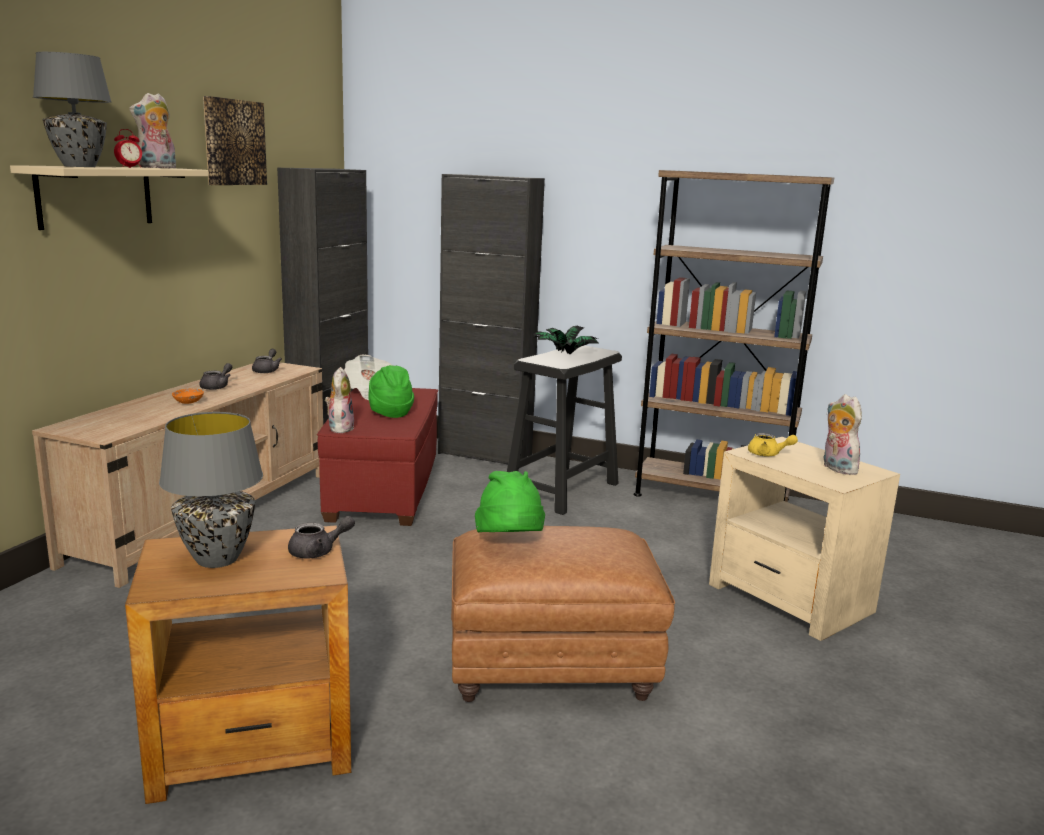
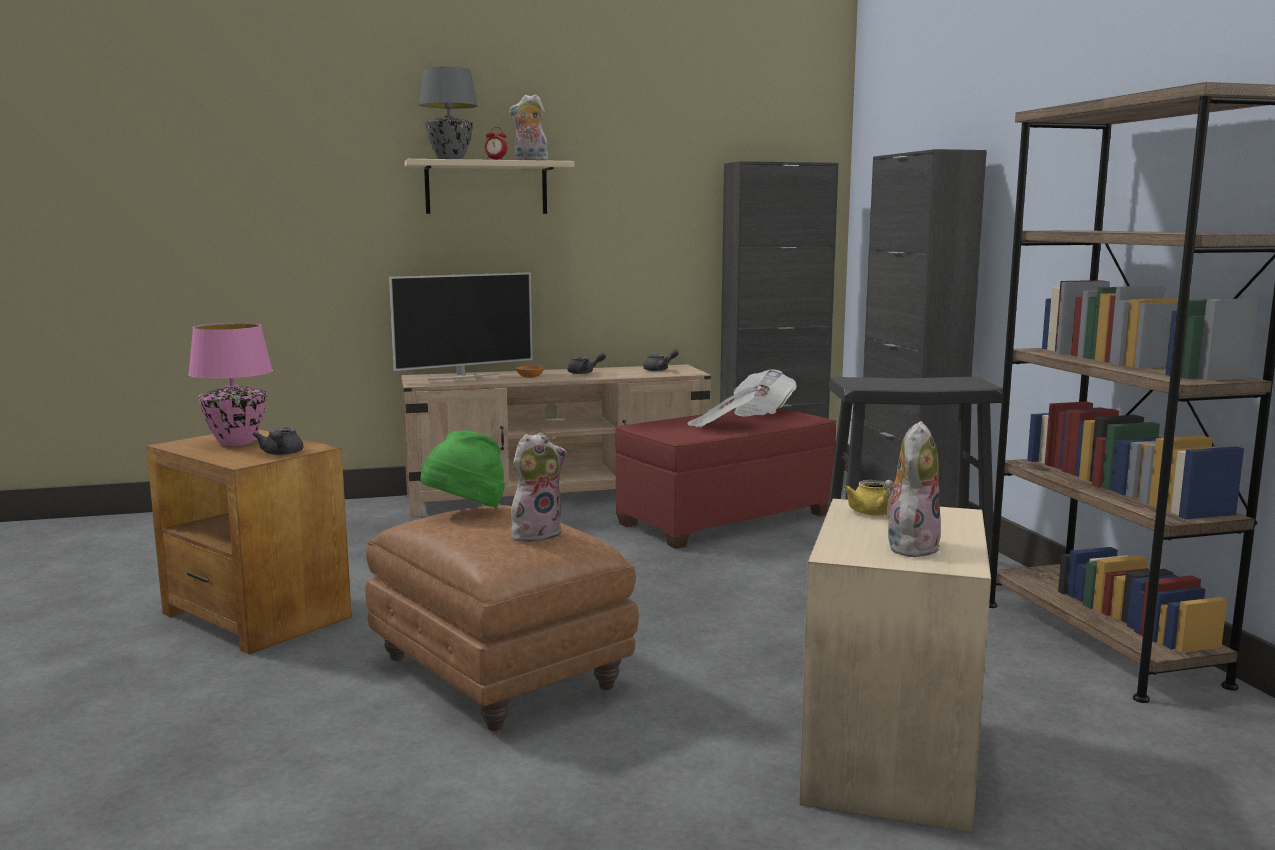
camera: 55 degrees right, 5 degrees down
grey table lamp [159,412,263,568] -> pink table lamp [188,323,273,446]
picture [203,96,267,185] -> none
grey teapot [288,516,355,559] -> grey teapot turned 45 degrees clockwise [253,428,303,455]
plush toy [325,367,354,433] -> plush toy moved to [511,432,567,542]
green hat [368,365,414,418] -> newspaper [687,385,762,427]
potted plant [532,326,598,354] -> none
none -> television [389,273,532,380]

